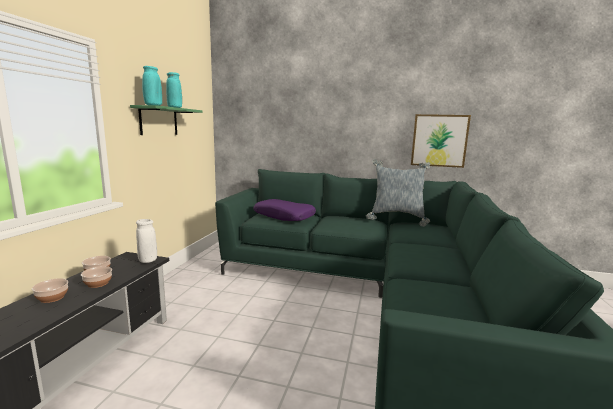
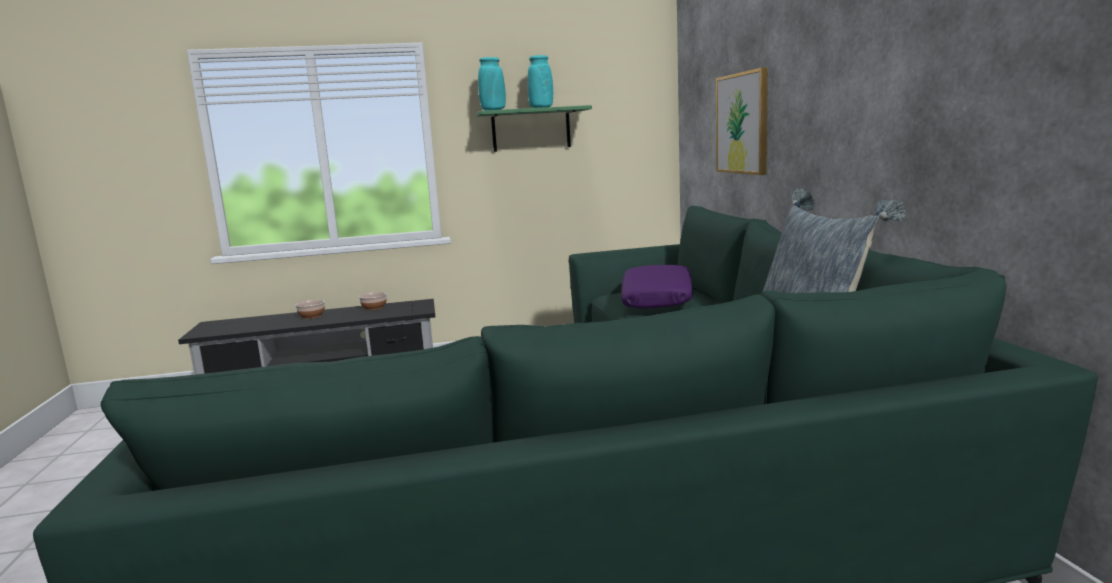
camera: 65 degrees right, 0 degrees up
bowl [81,266,112,288] -> none
white vase [136,219,157,263] -> none
picture [411,114,471,168] -> picture moved to [716,67,768,175]

